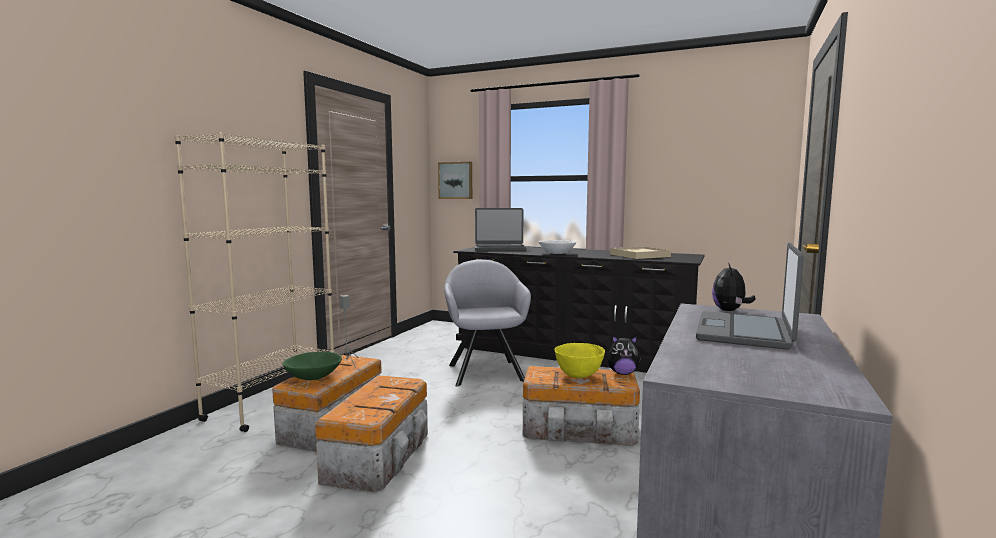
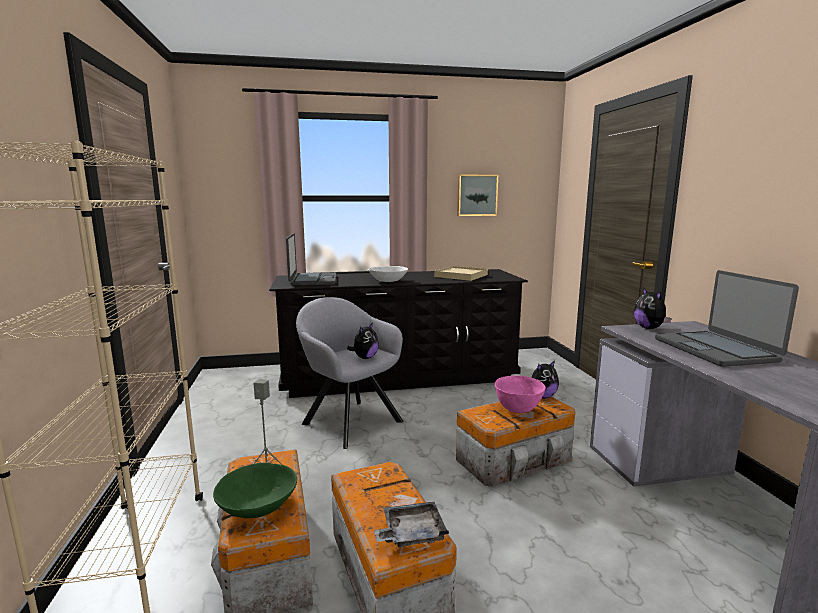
camera: 35 degrees left, 5 degrees up
picture [438,162,472,199] -> picture moved to [457,174,498,216]
laptop [475,208,526,251] -> laptop turned 60 degrees counterclockwise [286,233,336,286]
yellow bowl [555,343,605,378] -> pink bowl [495,375,546,413]
none -> plush toy [347,322,379,359]
none -> grey tray [374,502,449,547]

